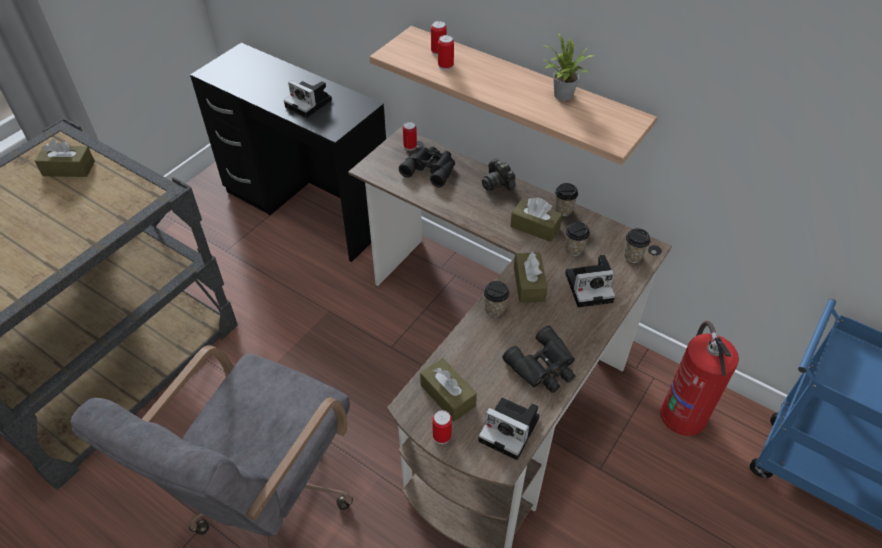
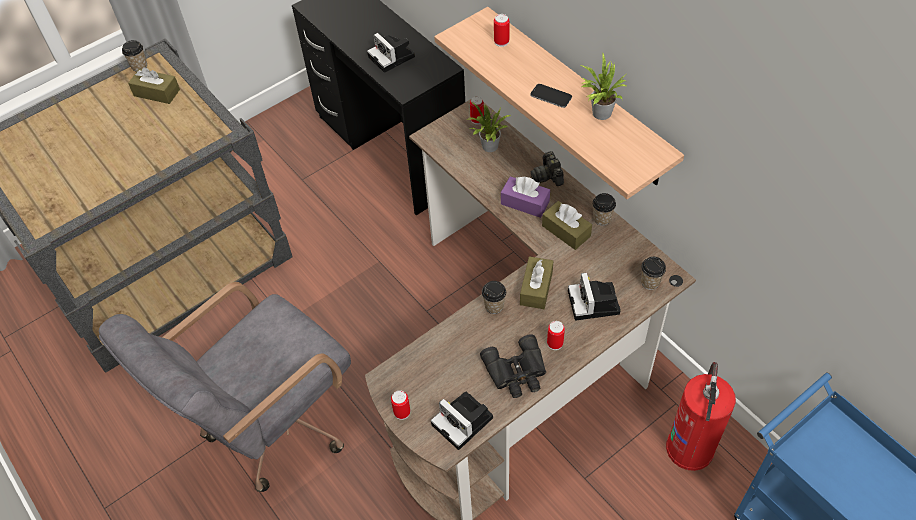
camera: 20 degrees right, 5 degrees up
black binoculars [399,147,455,188] -> potted plant [466,102,511,152]
brown tissue box [420,358,477,422] -> none
can [438,35,454,70] -> can moved to [547,321,565,350]
cup [565,222,590,256] -> cup moved to [122,40,147,71]
camera [565,255,615,307] -> camera turned 75 degrees clockwise [568,272,621,321]
none -> purple tissue box [501,176,550,218]
none -> phone [530,84,572,108]

